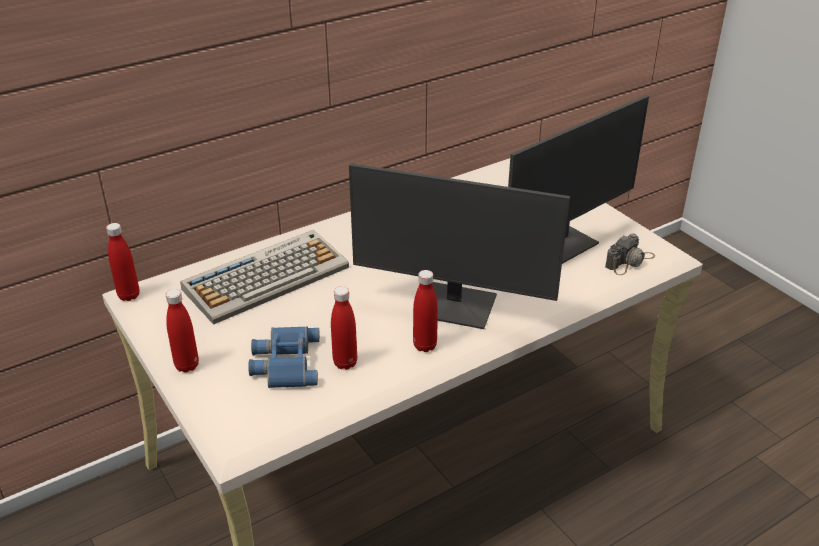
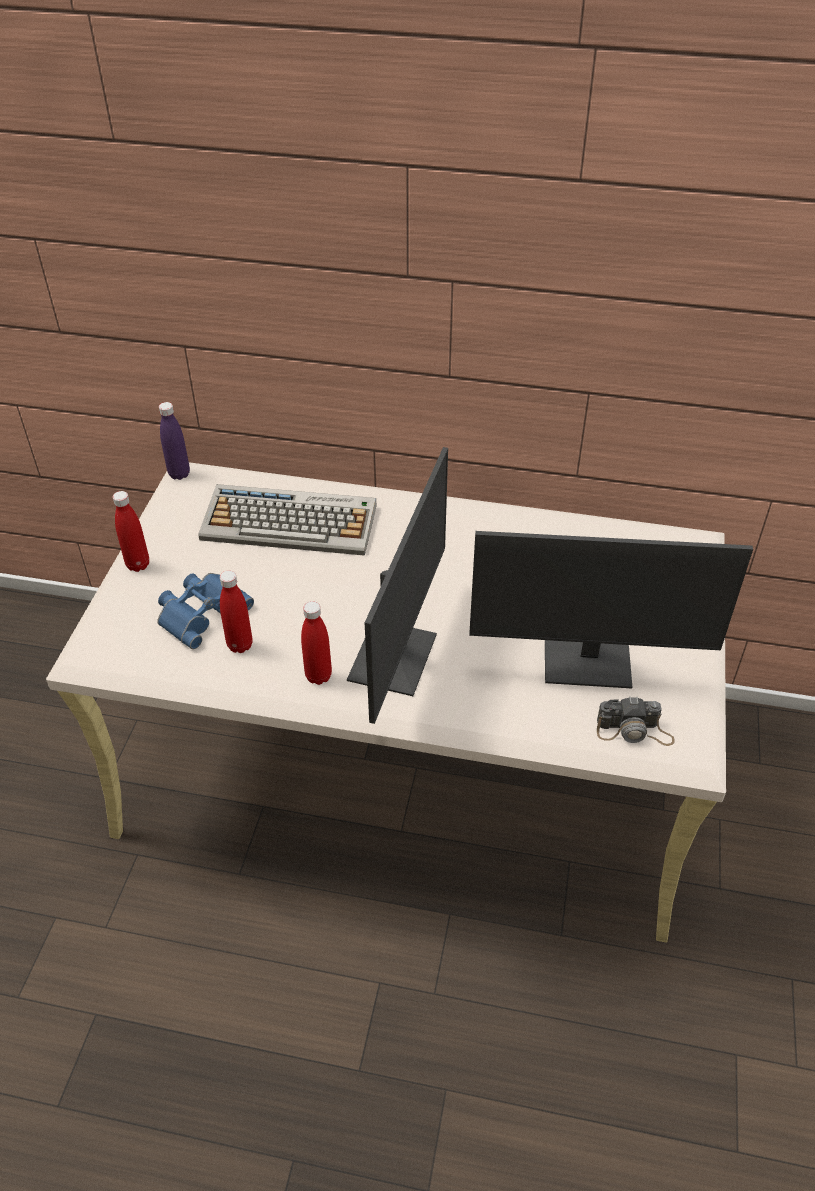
camera: 45 degrees right, 10 degrees up
red bottle [106,223,139,301] -> purple bottle [159,402,190,480]
monitor [349,163,570,329] -> monitor turned 135 degrees counterclockwise [347,447,448,724]

